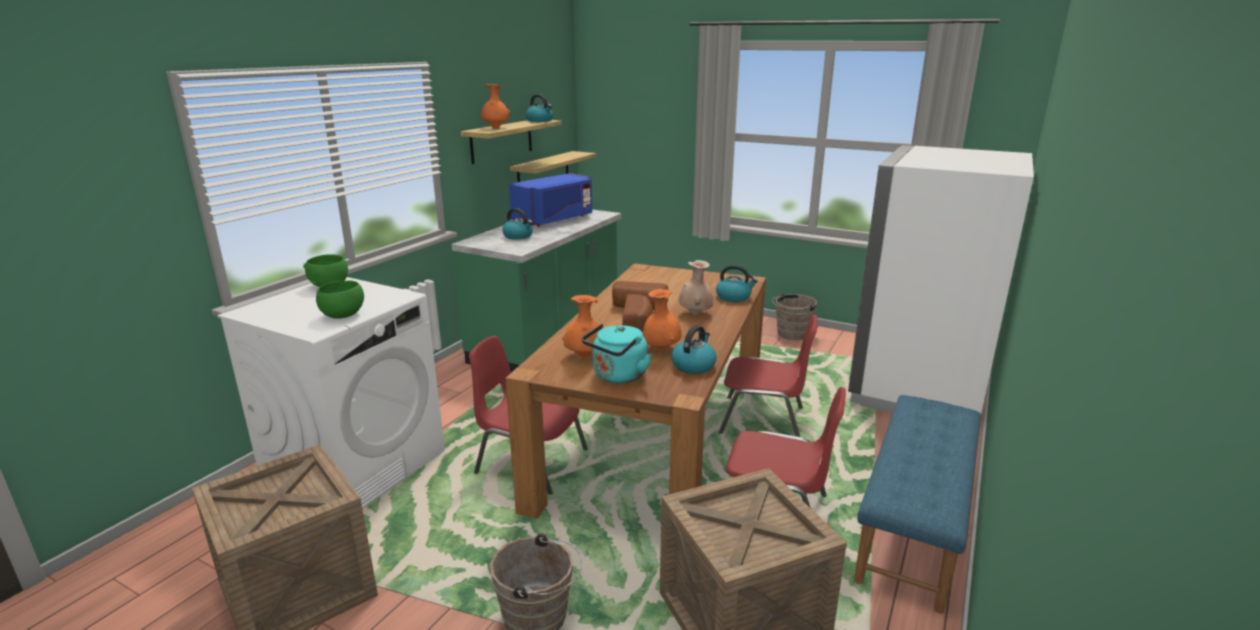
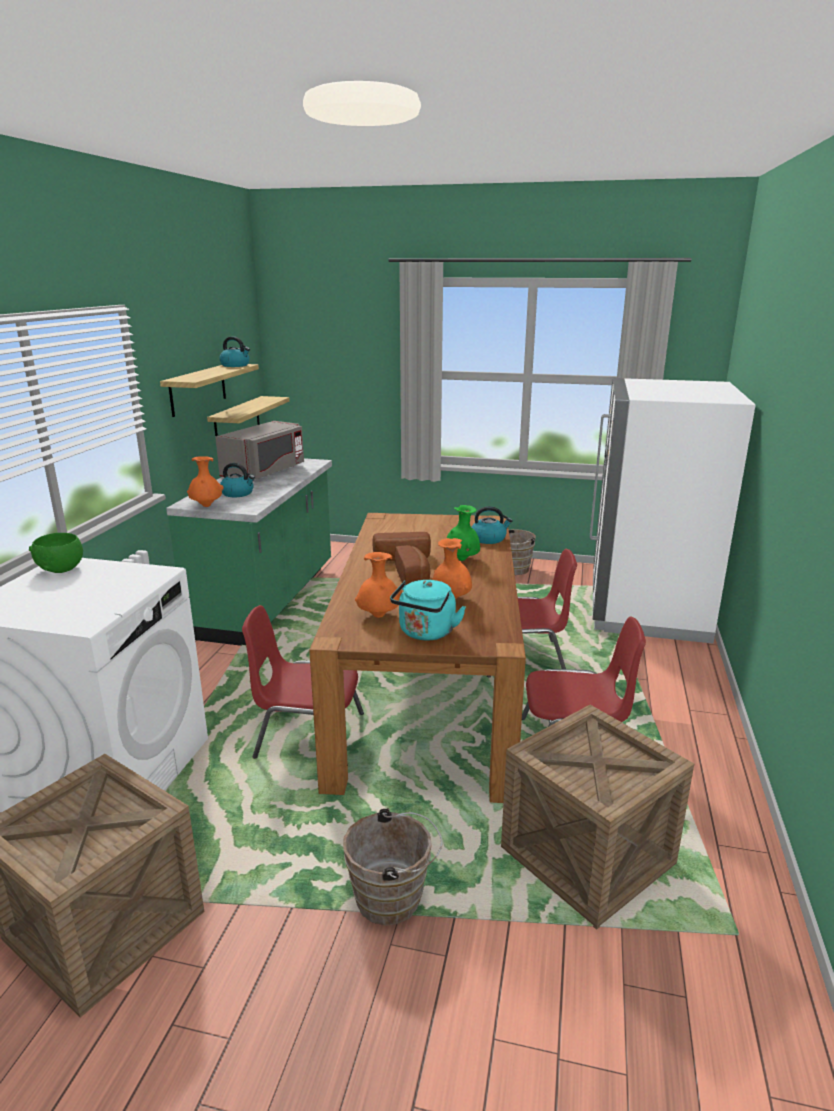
camera: 15 degrees left, 0 degrees up
green bowl [316,281,364,319] -> none
orange vase [481,84,510,129] -> orange vase moved to [187,456,224,507]
blue microwave [509,173,592,226] -> grey microwave [215,421,304,479]
kettle [671,325,717,374] -> none
beige vase [679,260,713,315] -> green vase [447,505,480,561]
blue bench [854,395,981,614] -> none

